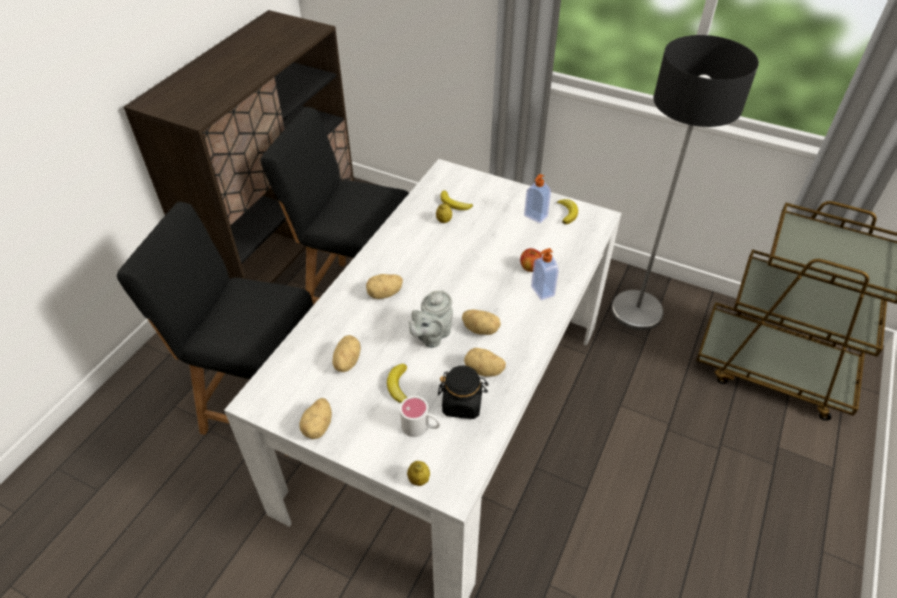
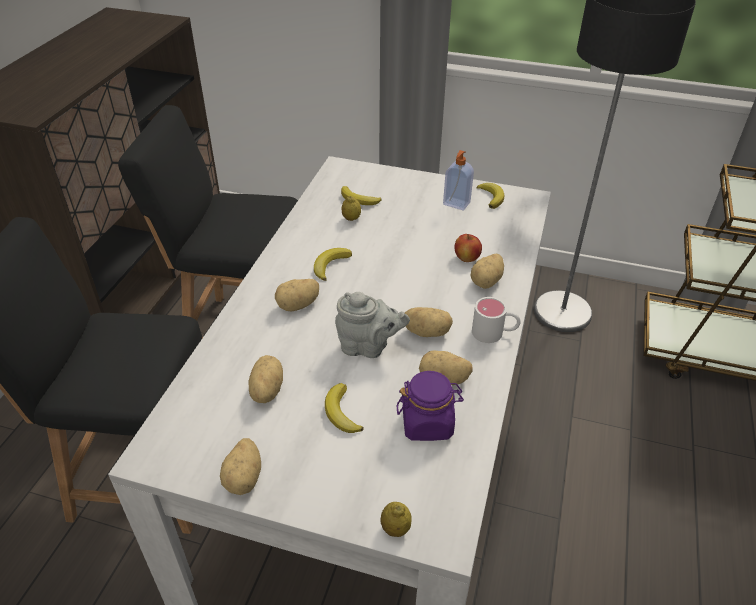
camera: 10 degrees left, 5 degrees down
white mug [400,396,441,437] -> white mug moved to [472,297,521,343]
grey teapot [409,290,453,348] -> grey teapot turned 105 degrees counterclockwise [335,292,410,358]
black jar [438,366,489,419] -> purple jar [397,371,464,441]
soap dispenser [531,248,559,300] -> potato [470,253,504,289]
none -> banana [314,248,352,281]

